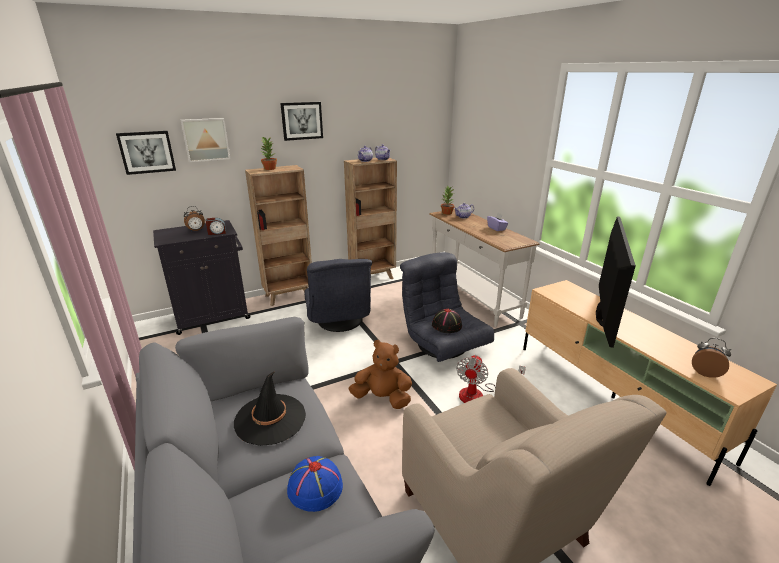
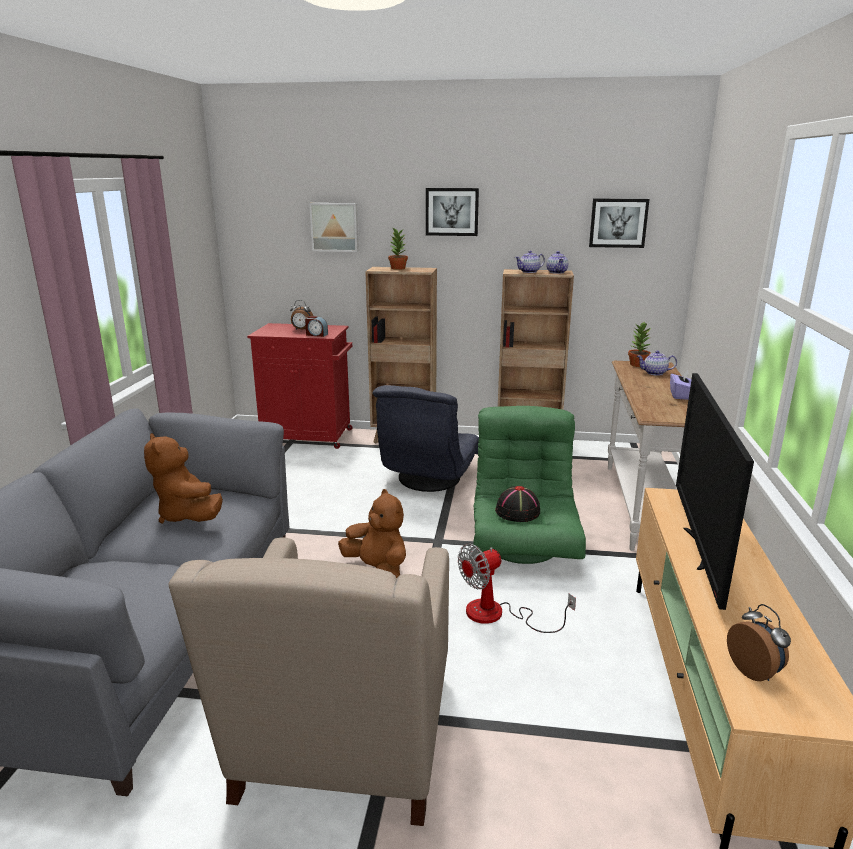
camera: 35 degrees right, 5 degrees down
picture [116,131,176,175] -> picture moved to [589,199,650,248]
black cabinet [153,220,250,335] -> red cabinet [247,323,352,449]
black hat [234,371,306,446] -> brown plush toy [144,433,223,523]
blue hat [287,456,343,512] -> none
grey armchair [400,252,494,362] -> green armchair [473,406,586,564]
television [596,217,636,348] -> television turned 135 degrees clockwise [676,373,754,610]

